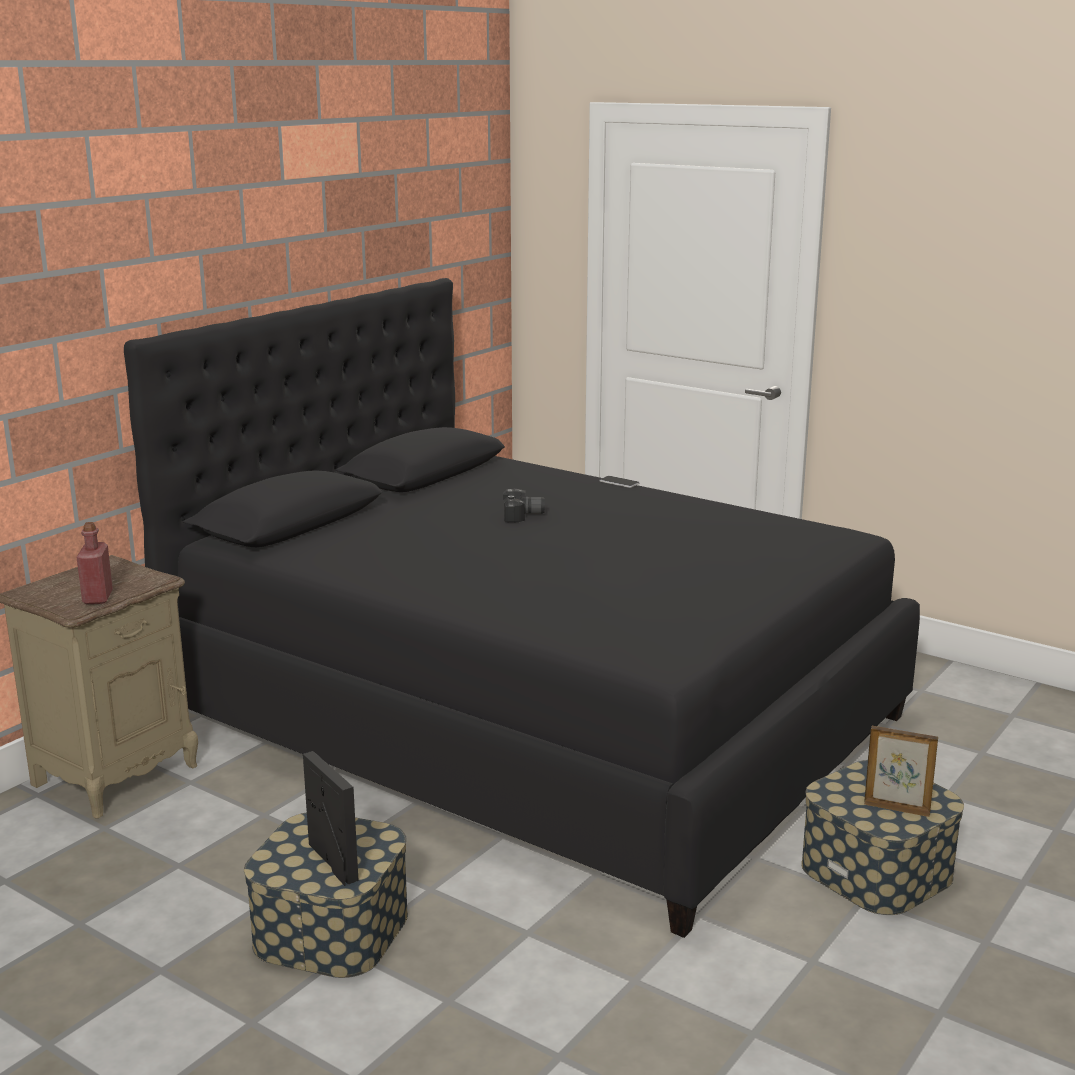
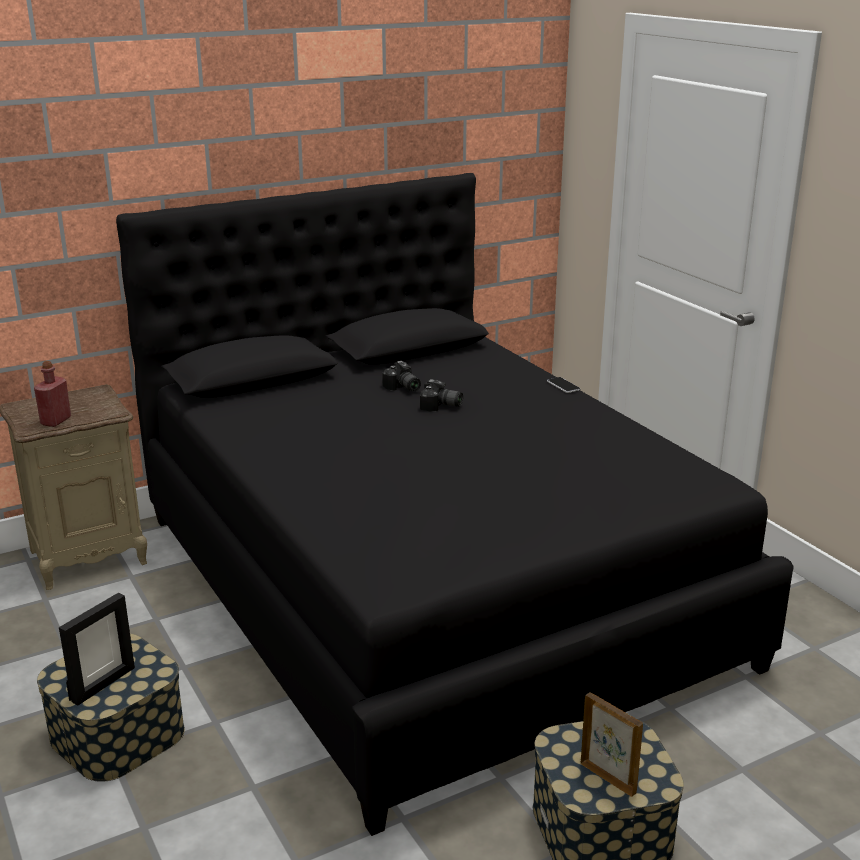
camera: 25 degrees right, 5 degrees up
picture frame [303,751,359,886] -> picture frame turned 45 degrees clockwise [59,593,135,706]
none -> camera [382,361,421,392]

